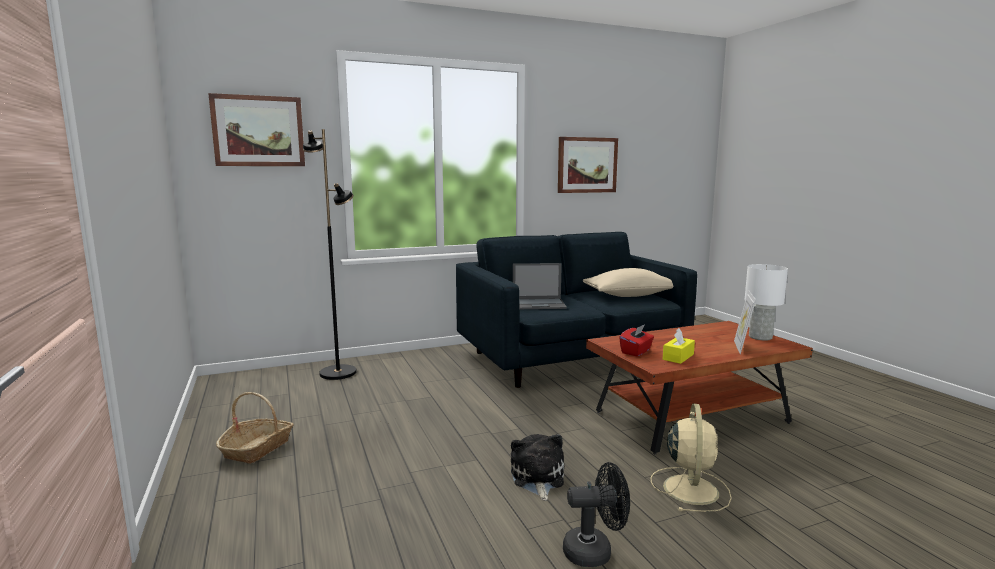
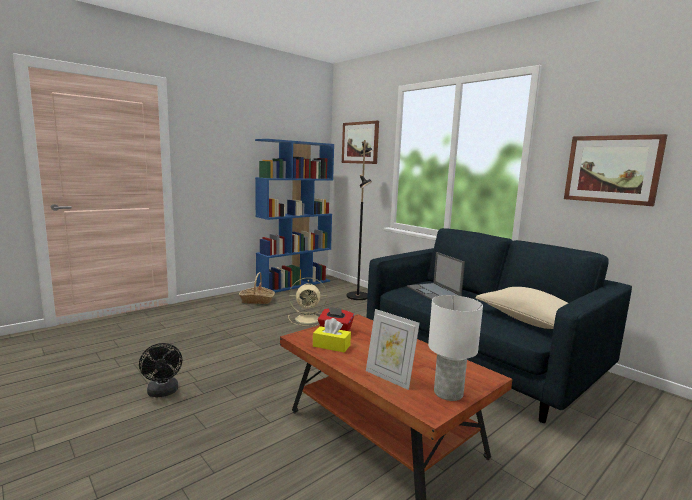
camera: 70 degrees right, 0 degrees up
plush toy [511,434,564,501] -> none
beige fan [651,404,732,512] -> beige fan moved to [288,277,327,326]
picture frame [734,290,756,354] -> picture frame turned 135 degrees counterclockwise [366,309,420,390]
none -> blue bookcase [255,139,334,293]

